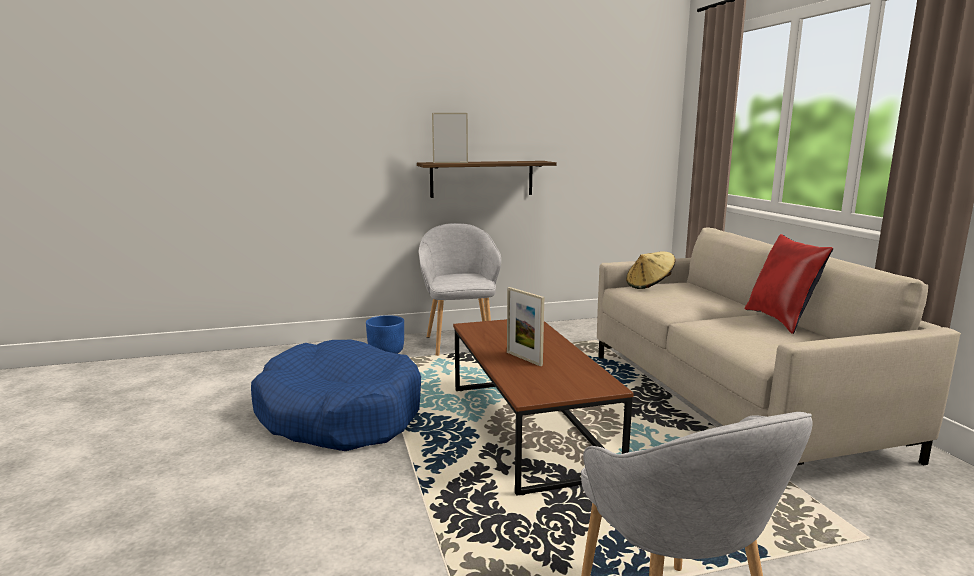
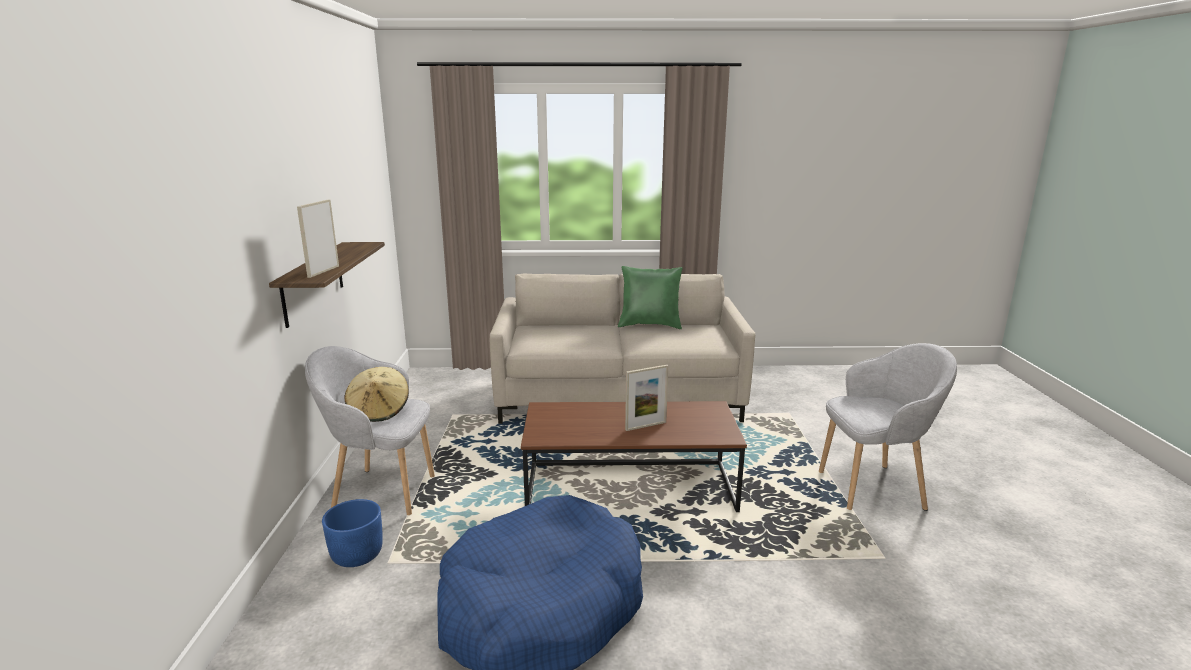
camera: 75 degrees left, 5 degrees up
beige hat [626,251,675,289] -> beige hat moved to [344,367,409,422]
red pillow [745,234,833,334] -> green pillow [618,266,683,329]

